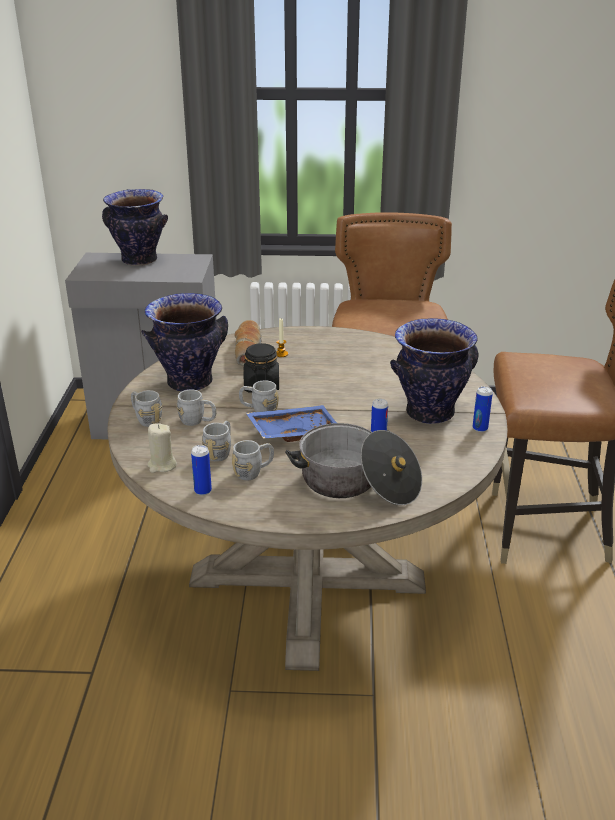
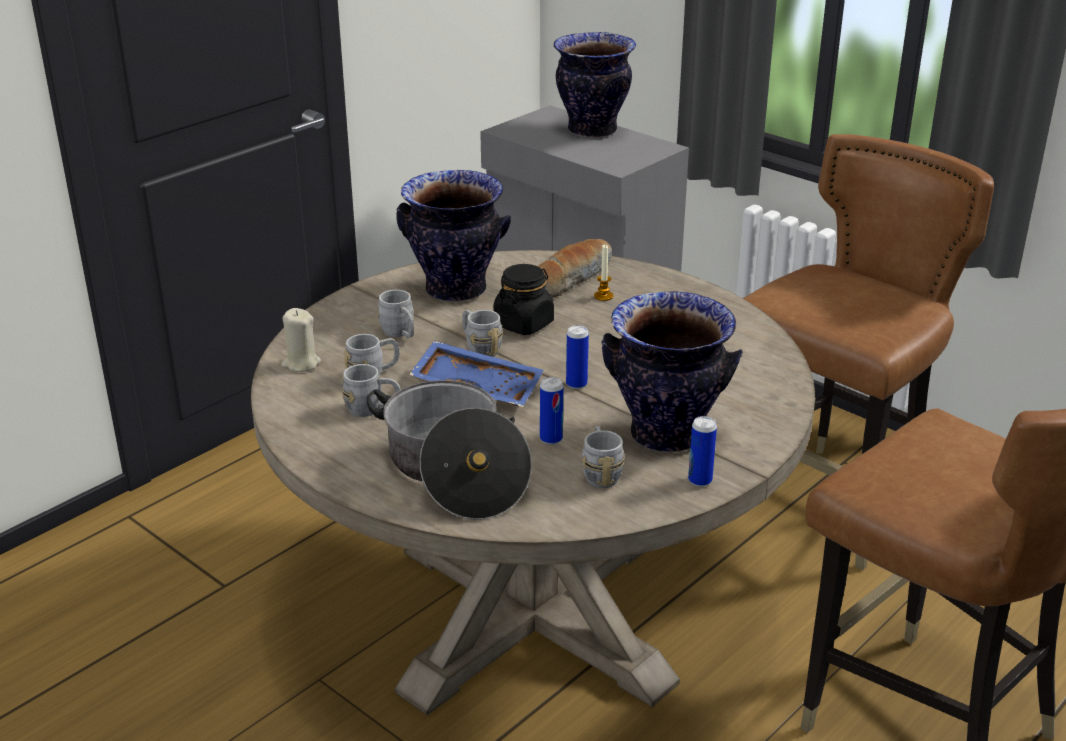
camera: 40 degrees right, 0 degrees up
grey mug [131,390,162,427] -> grey mug moved to [582,426,625,488]
can [191,445,212,495] -> can moved to [566,325,589,389]

